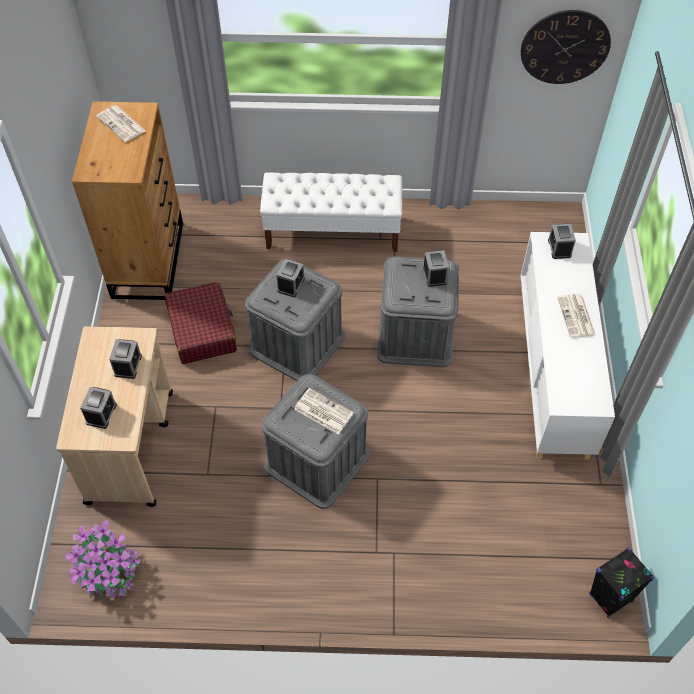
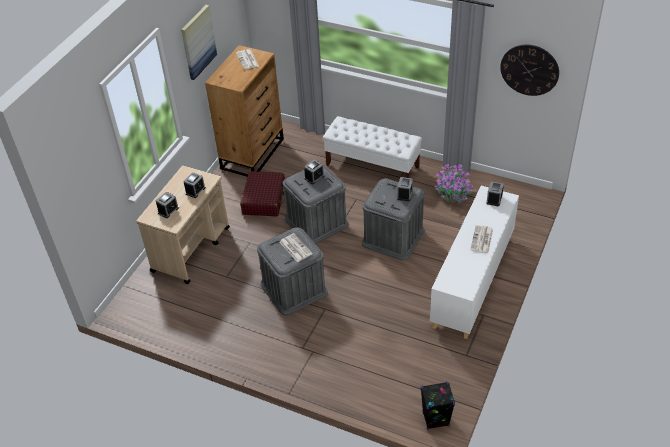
camera: 25 degrees right, 10 degrees down
potted plant [65,520,141,598] -> potted plant moved to [435,164,474,204]
none -> picture [181,5,217,80]

